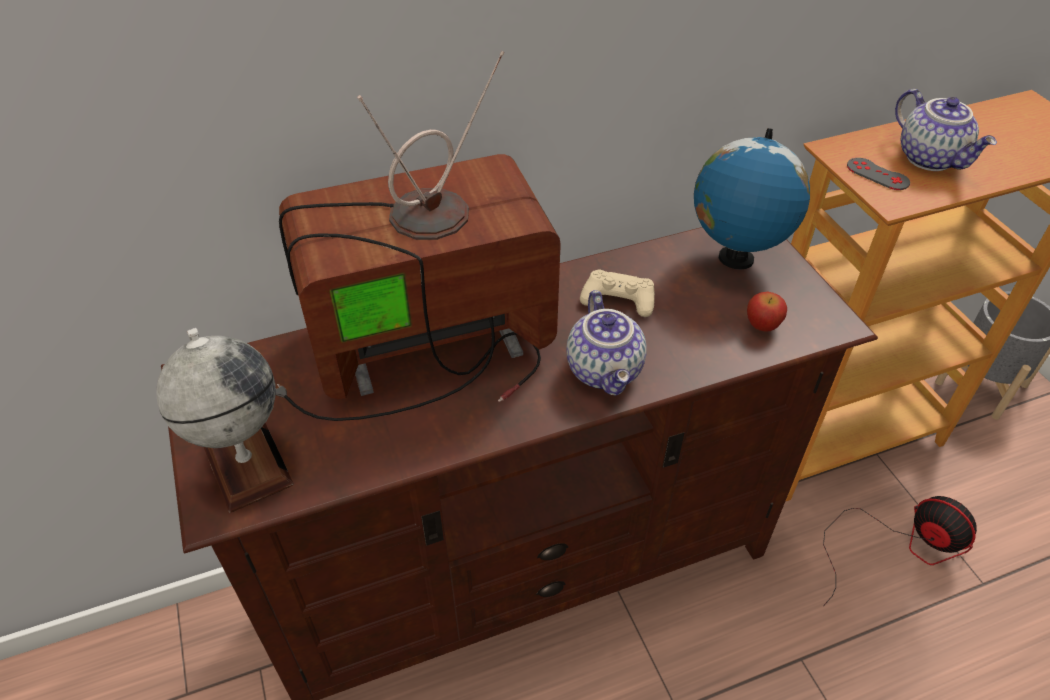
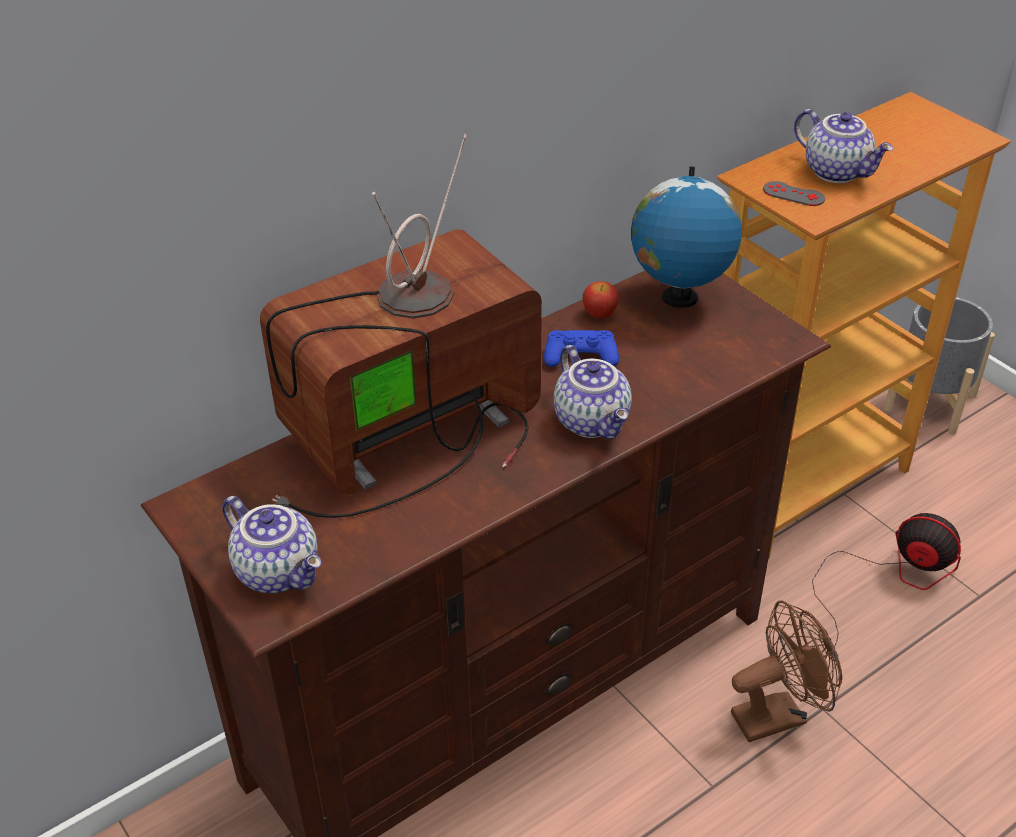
camera: 15 degrees left, 5 degrees down
globe [156,328,294,513] -> teapot [222,496,321,593]
beige game controller [580,269,655,317] -> blue game controller [544,330,619,367]
apple [747,292,787,332] -> apple moved to [583,281,619,319]
none -> brown fan [731,601,842,742]

